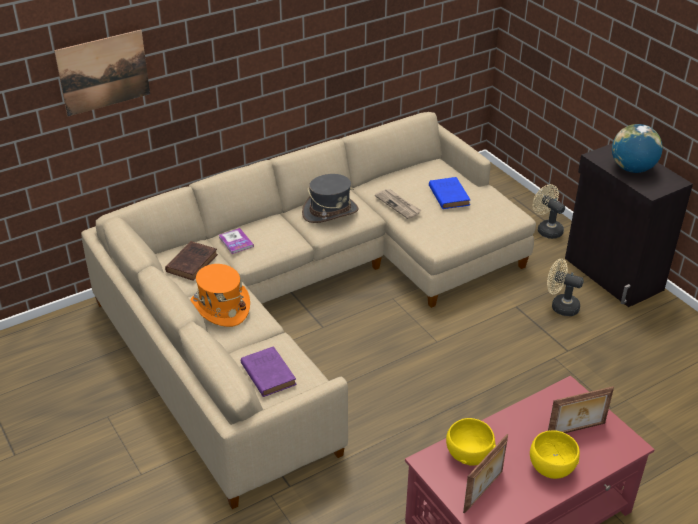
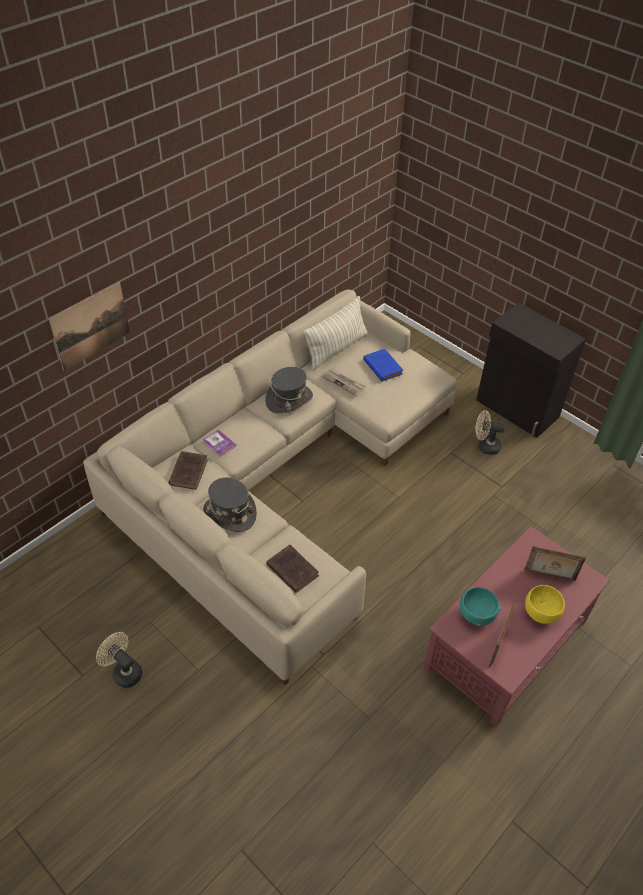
camera: 15 degrees left, 10 degrees up
orange hat [190,264,250,327] -> grey hat [203,477,257,532]
purple book [241,346,297,397] -> brown book [266,545,319,593]
yellow bowl [446,418,496,466] -> turquoise bowl [460,587,501,626]
beige fan [532,184,565,239] -> beige fan moved to [96,632,142,688]
picture frame [548,386,614,433] -> picture frame turned 45 degrees clockwise [524,546,586,581]
globe [612,124,663,173] -> none
none -> pillow [303,296,368,370]

